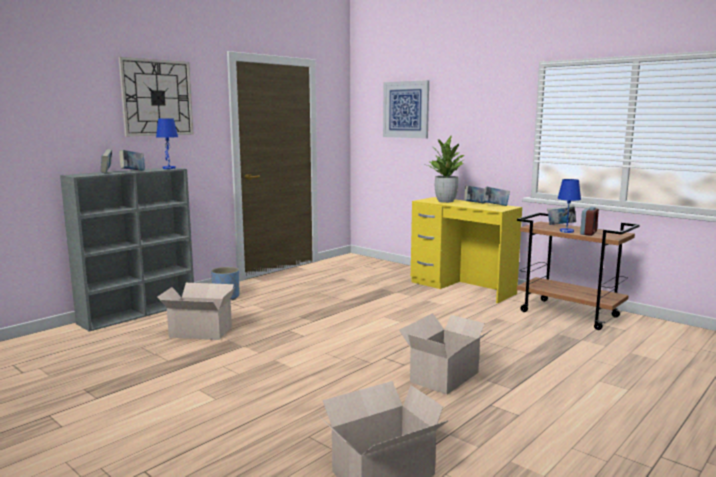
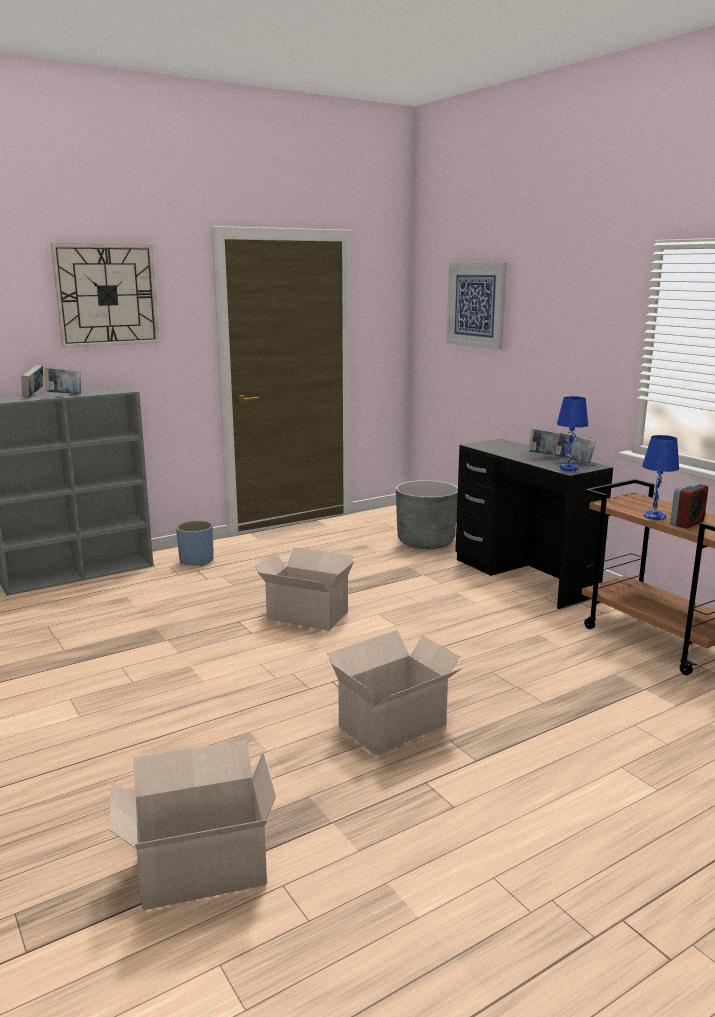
camera: 15 degrees right, 5 degrees up
blue table lamp [156,118,178,169] -> blue table lamp moved to [557,396,588,471]
cardboard box [157,283,235,340] -> cardboard box moved to [254,547,354,631]
yellow desk [411,197,522,303] -> black desk [455,439,613,609]
potted plant [427,135,465,203] -> none
book [547,205,576,225] -> none
none -> grey planter [396,480,458,549]

